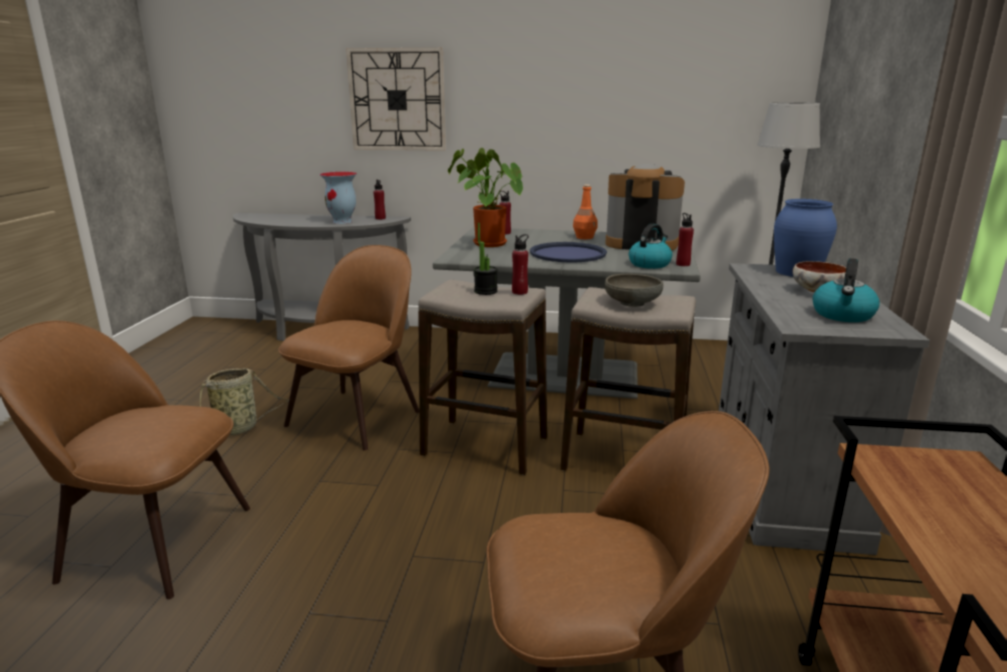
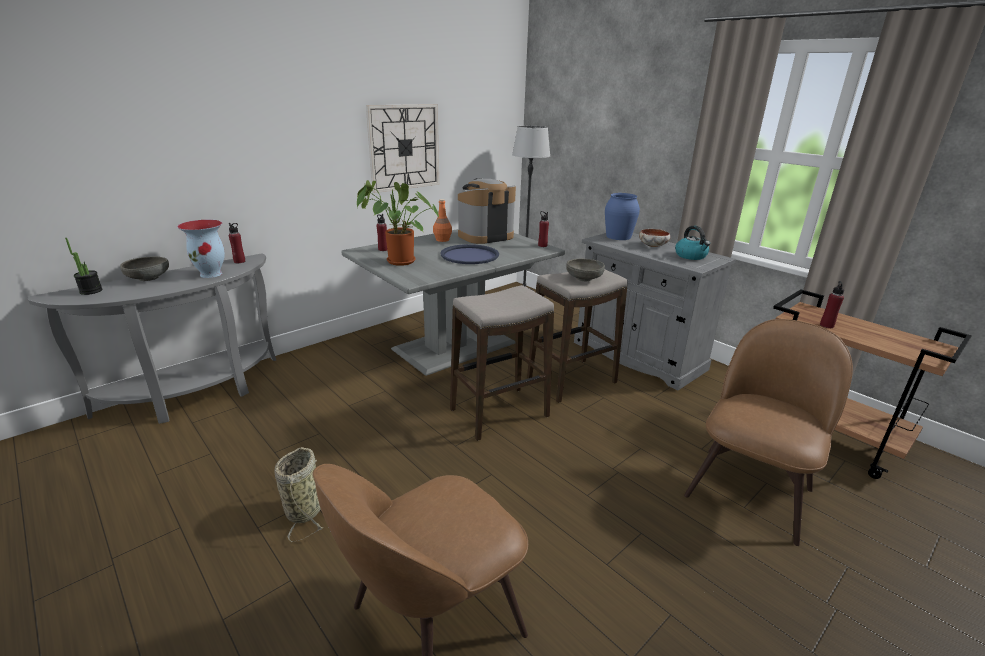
camera: 50 degrees left, 5 degrees up
brown chair [278,245,420,451] -> none
wall clock [346,48,446,151] -> wall clock moved to [366,104,439,193]
potted plant [474,223,498,295] -> potted plant moved to [65,238,102,295]
red bottle [512,234,529,295] -> red bottle moved to [820,281,844,328]
kettle [629,224,672,269] -> none
none -> grey bowl [120,257,169,281]

